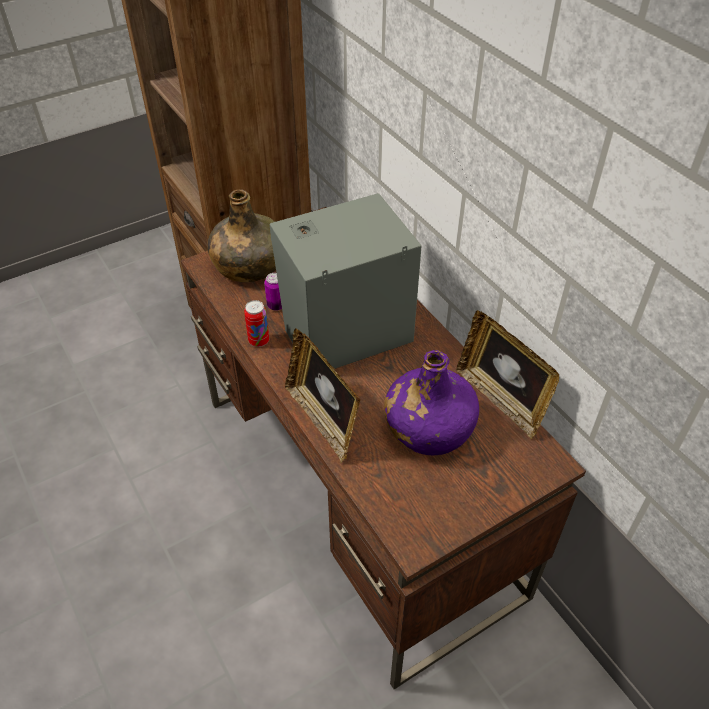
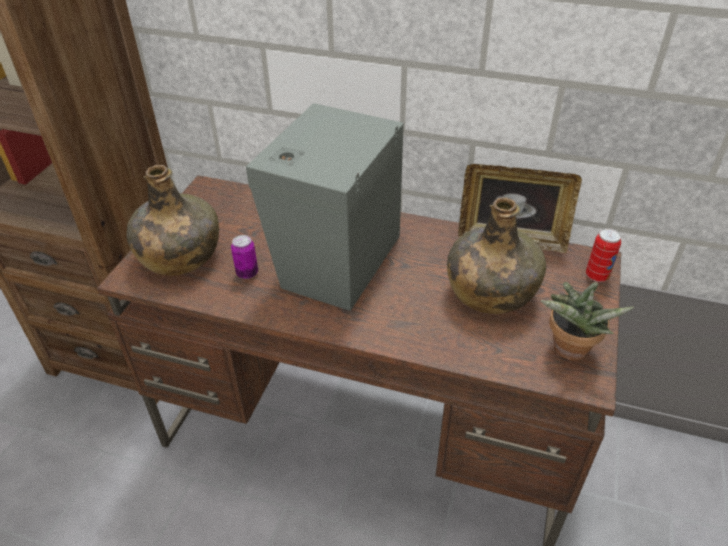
camera: 40 degrees left, 5 degrees down
can [244,300,269,347] -> can moved to [586,228,621,282]
picture frame [285,328,360,463] -> none
purple bottle [384,350,479,455] -> green bottle [447,197,546,314]
none -> potted plant [540,282,634,361]

